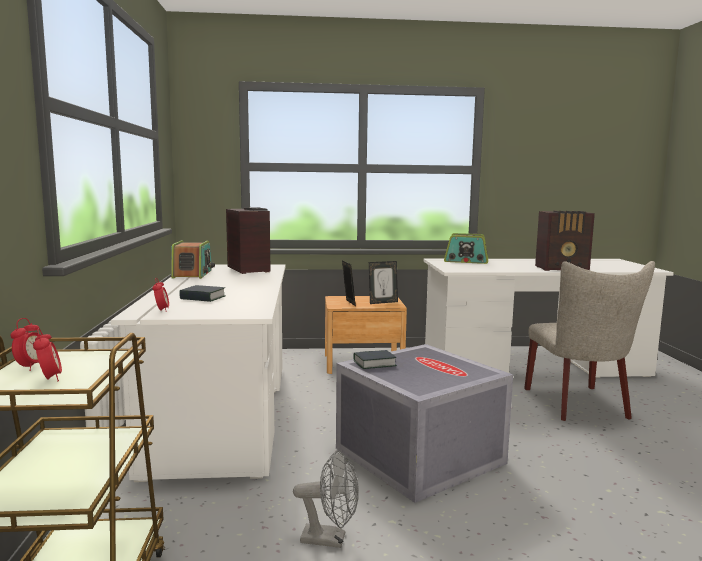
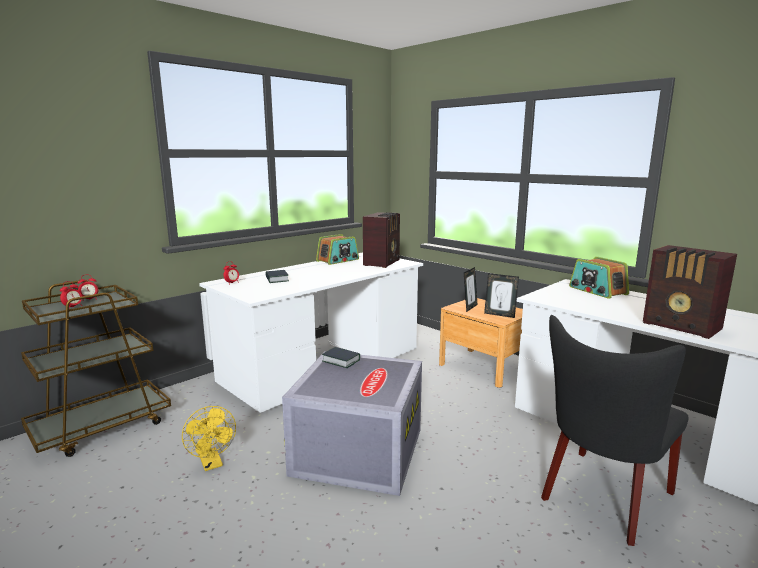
camera: 50 degrees right, 5 degrees up
grey fan [293,451,359,548] -> yellow fan [182,406,236,471]
beige chair [524,261,655,421] -> black chair [541,315,689,546]

